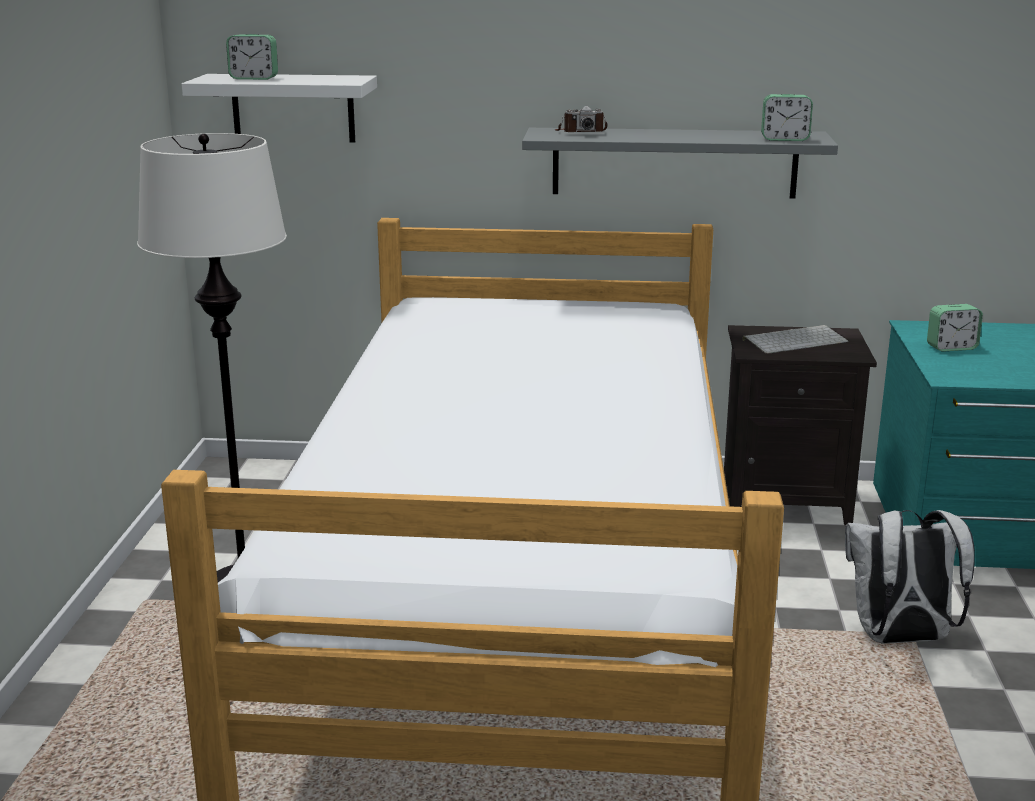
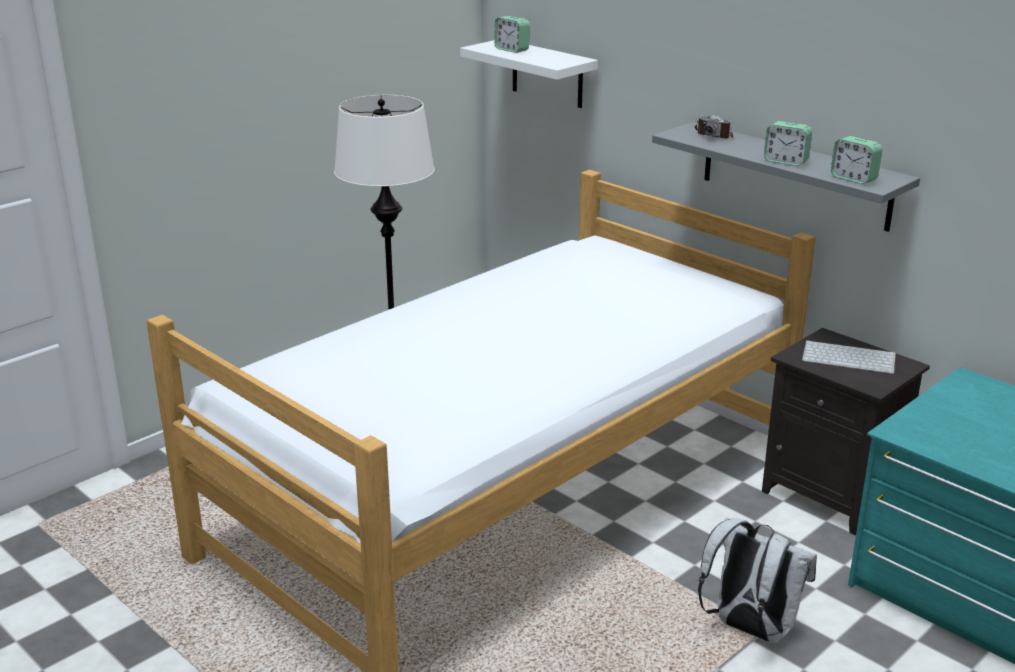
camera: 40 degrees right, 5 degrees up
alarm clock [927,304,983,352] -> alarm clock moved to [764,121,812,166]

